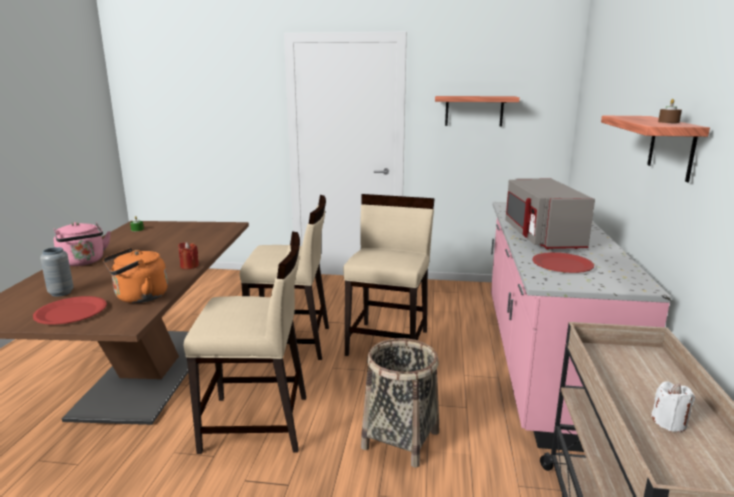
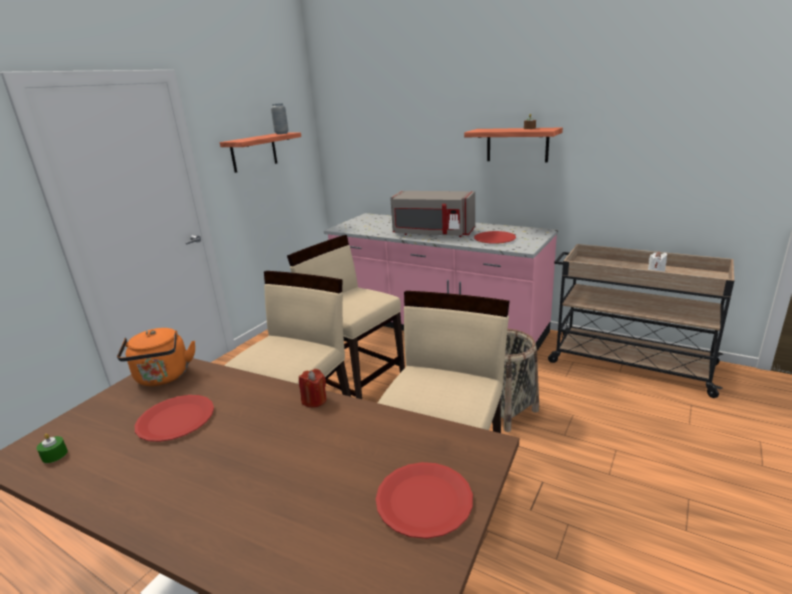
camera: 65 degrees left, 5 degrees up
grey vase [40,247,73,297] -> grey vase moved to [271,103,288,134]
pink kettle [54,222,111,266] -> none
orange kettle [103,248,168,303] -> orange kettle moved to [117,328,195,386]
none -> red plate [135,395,214,442]

